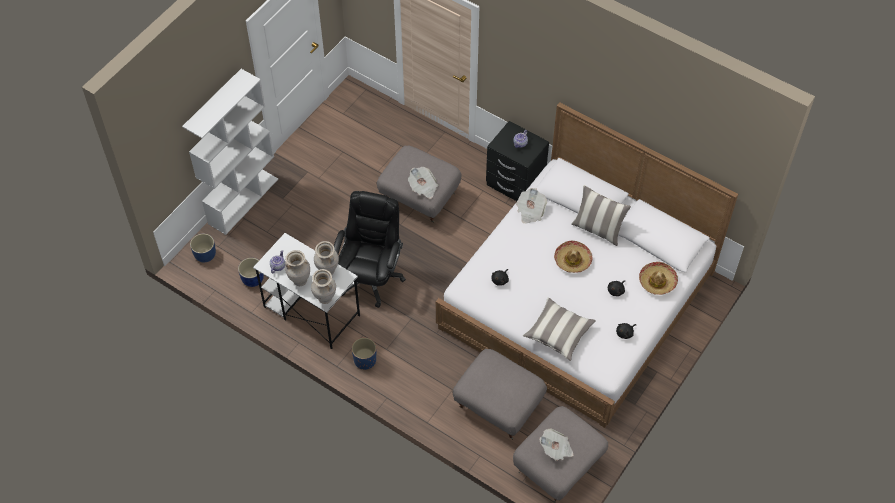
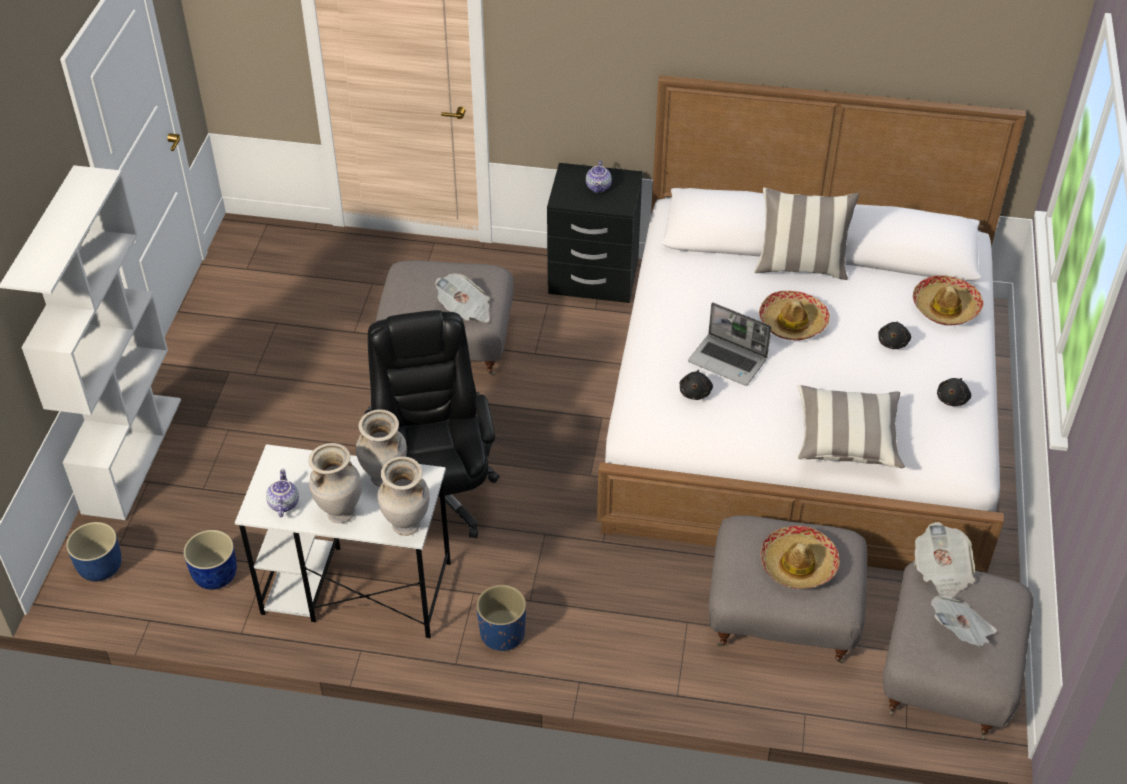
camera: 25 degrees left, 10 degrees down
newspaper [516,188,547,223] -> newspaper moved to [914,522,975,598]
none -> laptop [688,302,771,386]
none -> hat [761,526,840,589]

